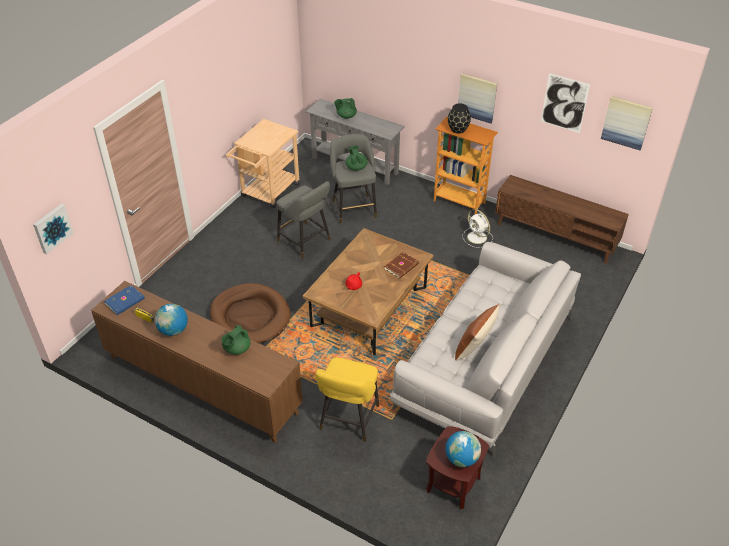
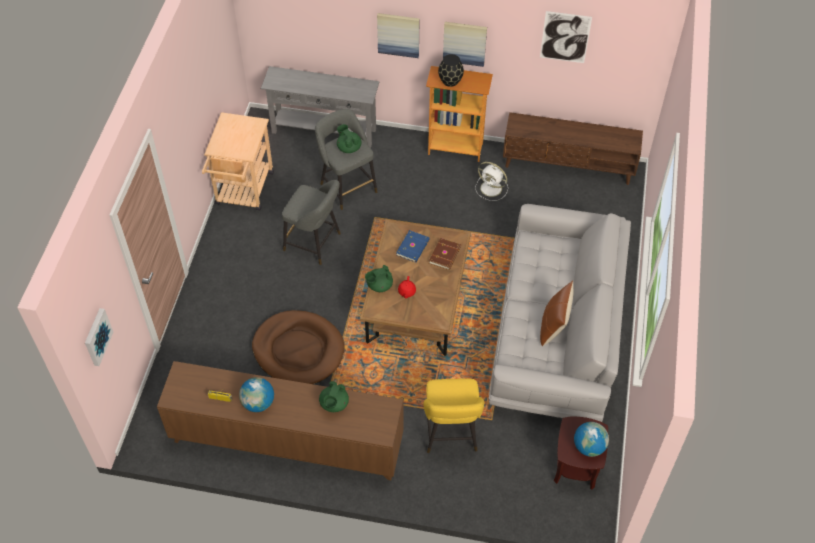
camera: 20 degrees left, 10 degrees up
blue book [104,285,145,315] -> blue book moved to [396,230,430,262]
green teapot [334,98,357,119] -> green teapot moved to [365,265,393,292]
picture [601,96,653,150] -> picture moved to [377,13,420,58]

